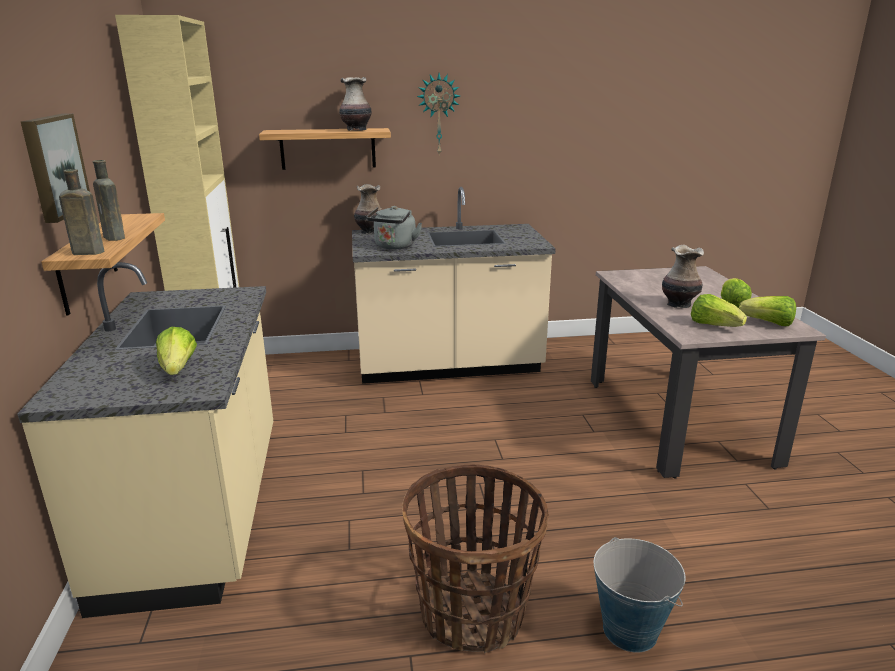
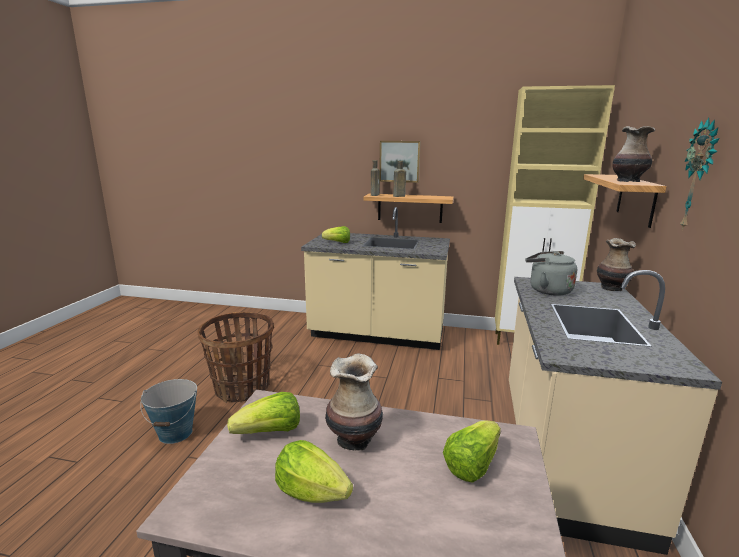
camera: 110 degrees right, 5 degrees down
lettuce [739,296,796,326] -> lettuce moved to [443,420,501,483]

